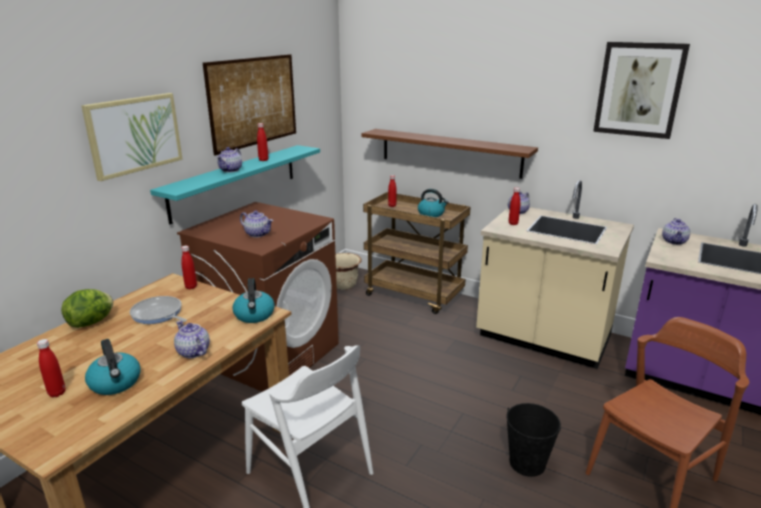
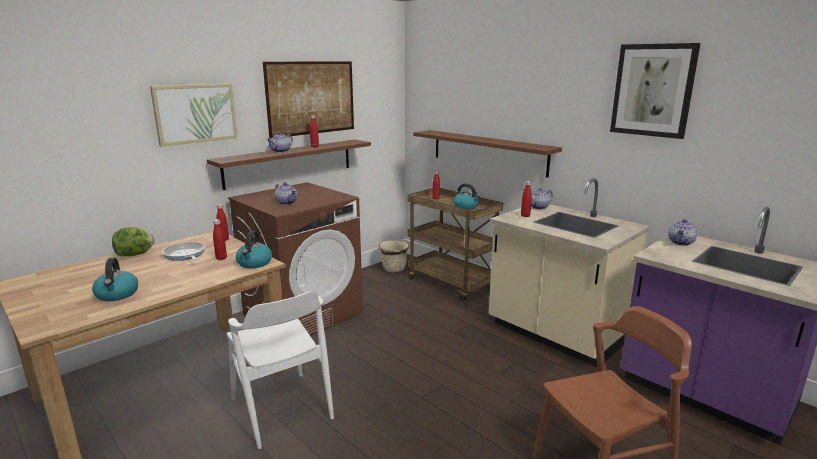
camera: 15 degrees right, 5 degrees down
red bottle [37,339,66,397] -> red bottle moved to [213,219,227,260]
turquoise shelf [150,145,320,224] -> brown shelf [207,139,371,190]
teapot [174,321,210,358] -> none
black bucket [506,403,561,477] -> none

